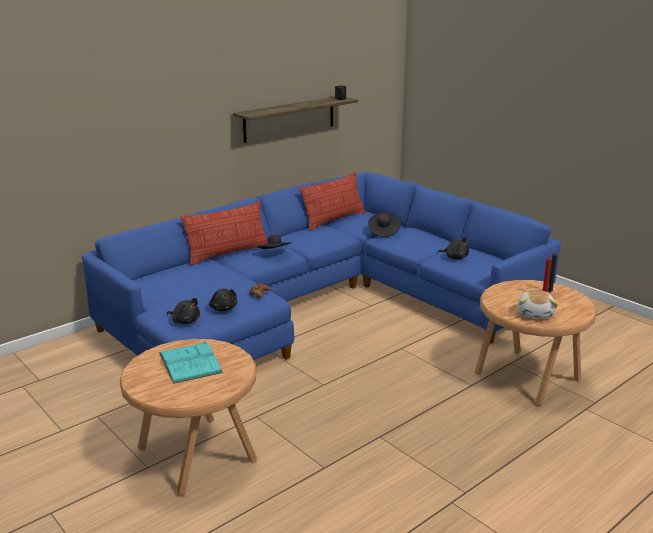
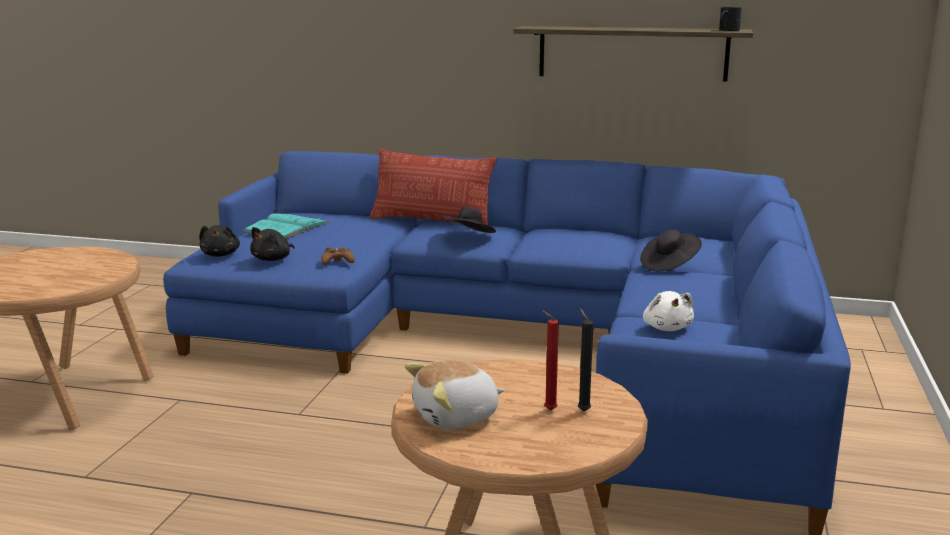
camera: 55 degrees right, 5 degrees down
turquoise book [159,341,223,384] -> turquoise book moved to [243,214,329,239]
pillow [299,172,365,231] -> none
black plush toy [437,238,469,259] -> white plush toy [643,291,694,331]

